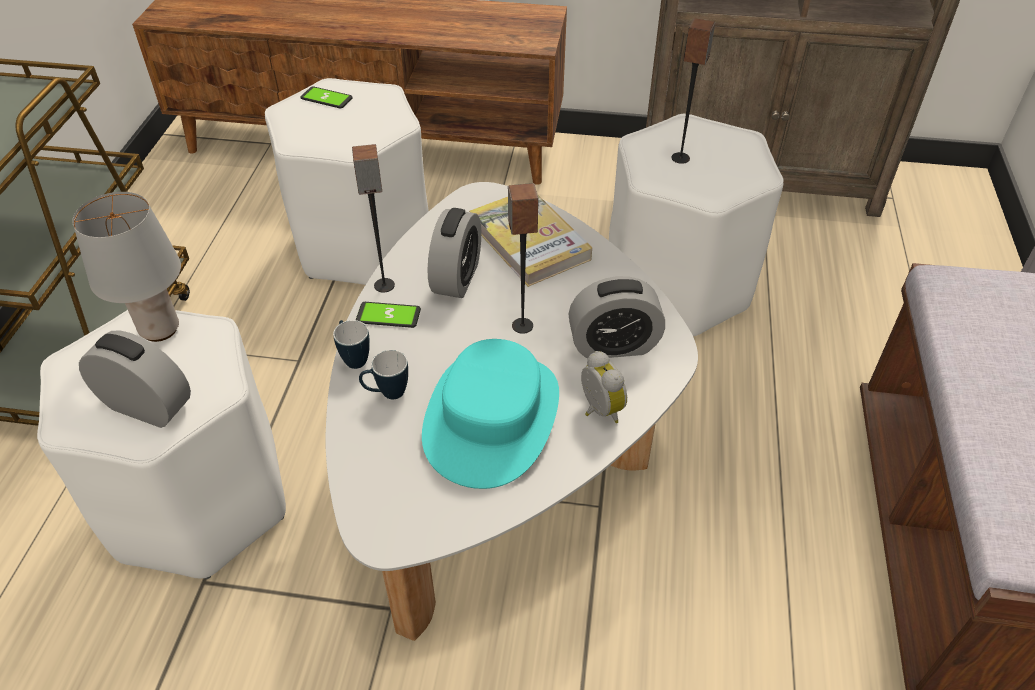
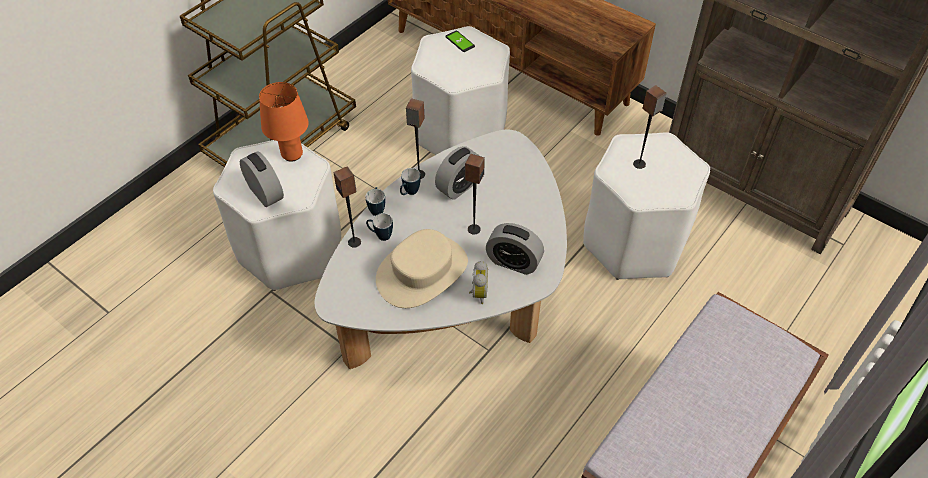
camera: 30 degrees right, 5 degrees up
grey table lamp [72,192,181,342] -> orange table lamp [259,82,309,162]
phone [356,302,421,328] -> mug [400,168,421,195]
turquoise hat [422,339,559,489] -> beige hat [376,229,468,308]
book [469,194,592,287] -> none
none -> speaker [334,166,361,248]

